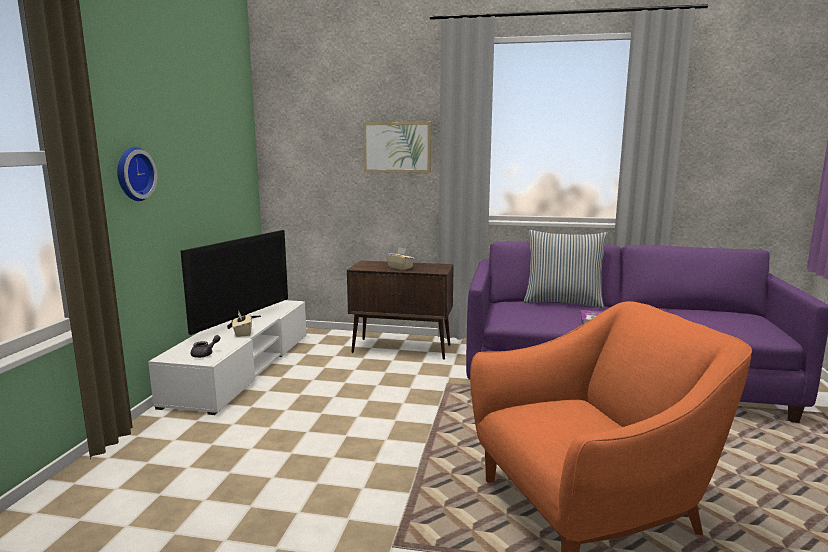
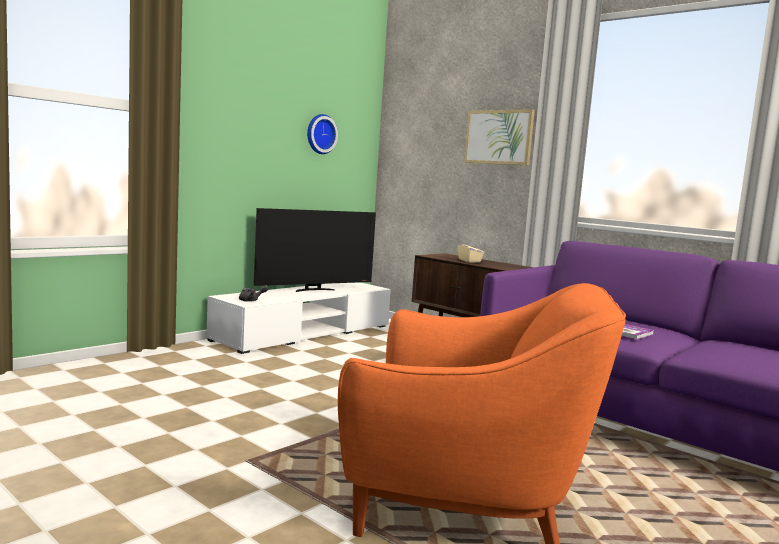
camera: 30 degrees right, 5 degrees down
wall clock [117,147,157,201] -> wall clock moved to [307,114,338,154]
beige tissue box [232,312,252,337] -> none
pillow [524,230,608,308] -> none

